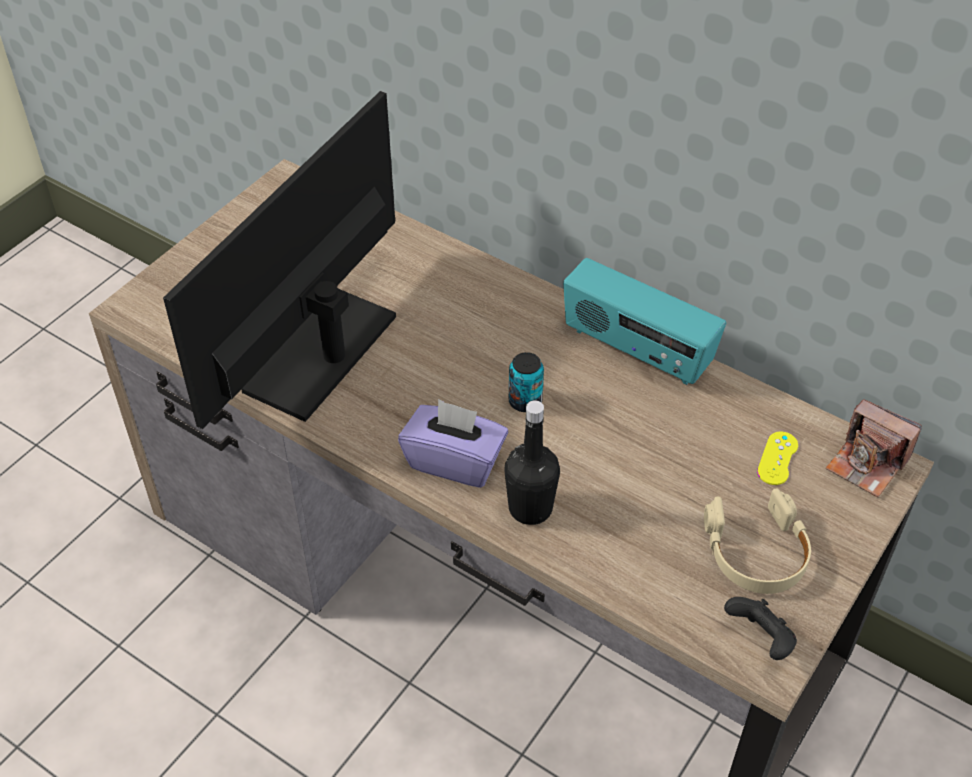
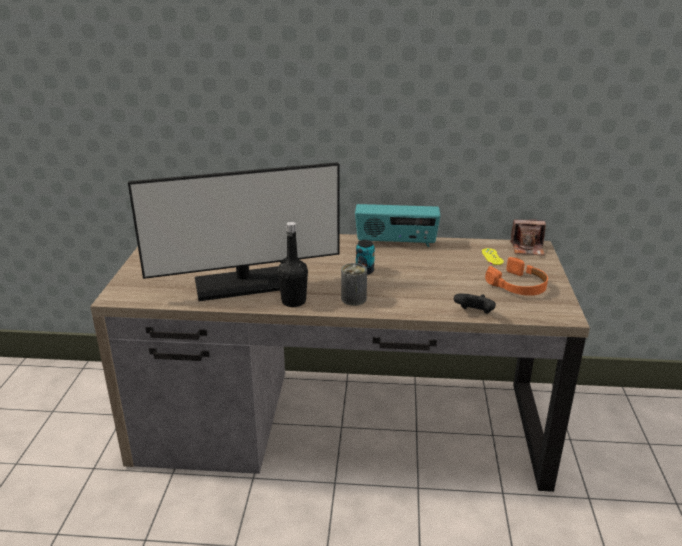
camera: 30 degrees left, 20 degrees down
monitor [163,91,396,429] -> monitor turned 105 degrees counterclockwise [128,162,340,301]
purple tissue box [398,399,508,488] -> can [341,263,367,306]
black bottle [504,400,560,525] -> black bottle moved to [278,222,308,307]
beige headphones [704,488,811,594] -> orange headphones [485,257,548,296]
black game controller [724,597,797,660] -> black game controller moved to [454,294,496,314]

